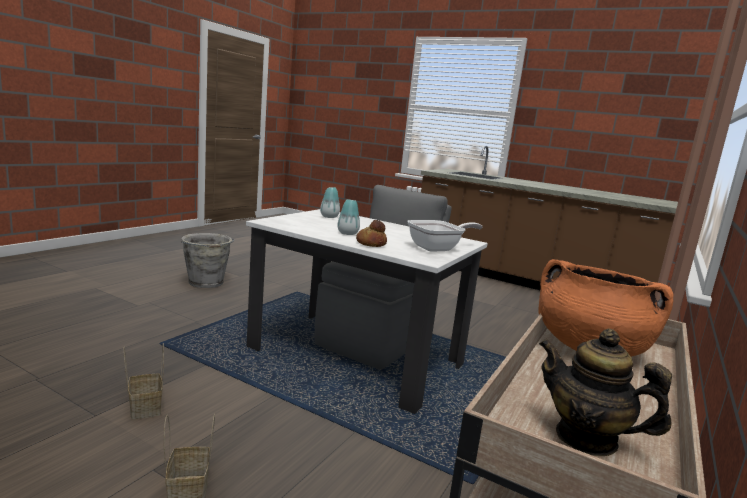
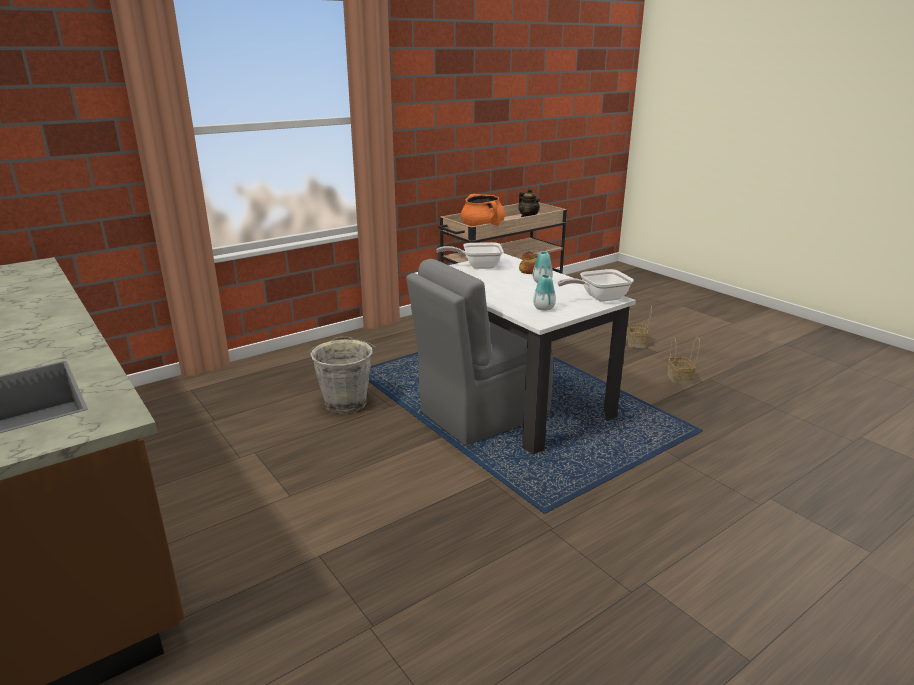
camera: 155 degrees left, 10 degrees up
grey bucket [181,233,235,288] -> grey bucket moved to [309,336,375,414]
none -> frying pan [558,269,634,302]

